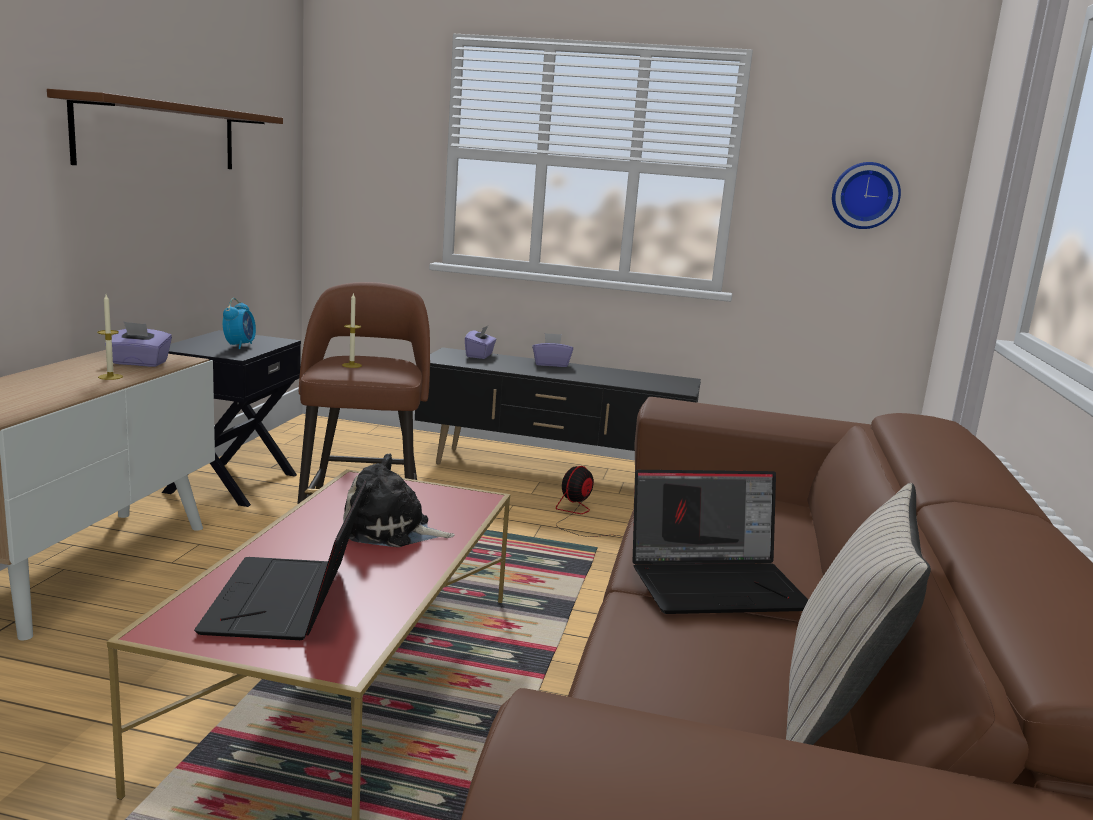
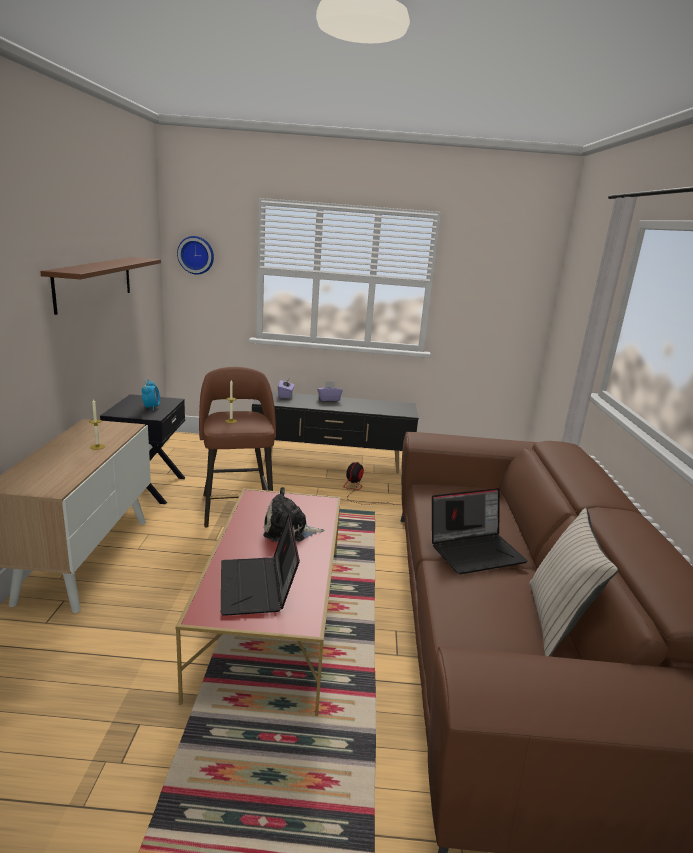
camera: 10 degrees left, 5 degrees up
purple tissue box [105,321,172,367] -> none
wall clock [832,162,901,229] -> wall clock moved to [177,236,214,275]

